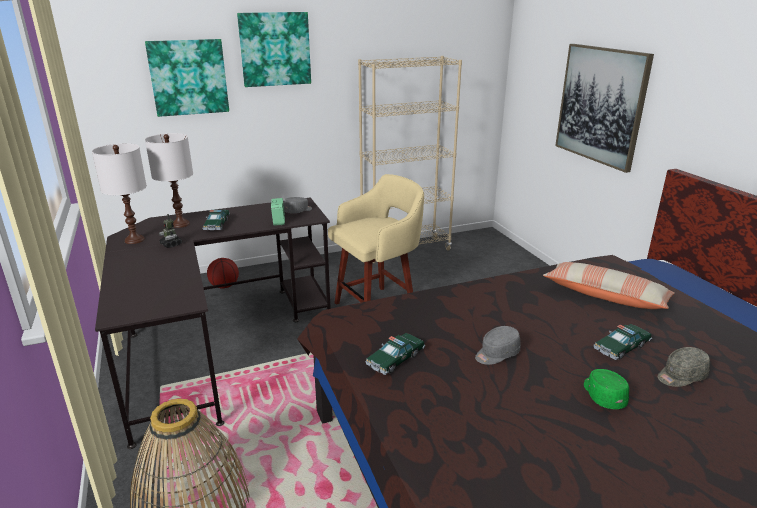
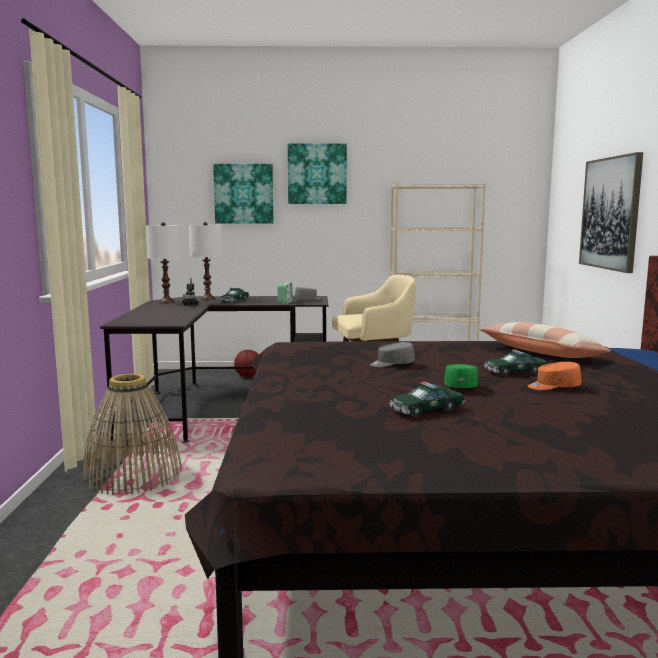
camera: 20 degrees right, 15 degrees down
toy car [365,333,425,375] -> toy car moved to [389,381,465,417]
grey cap [658,347,710,387] -> orange cap [528,362,581,390]

